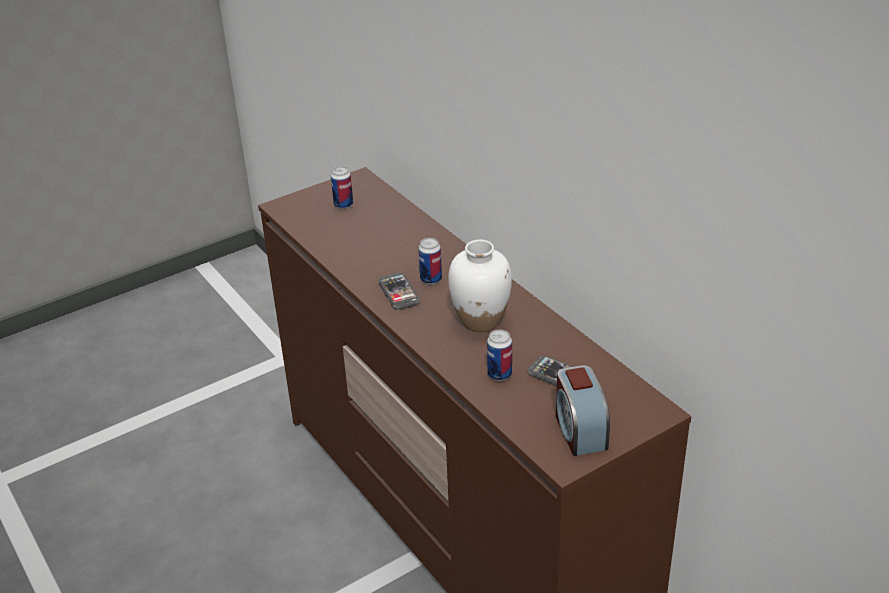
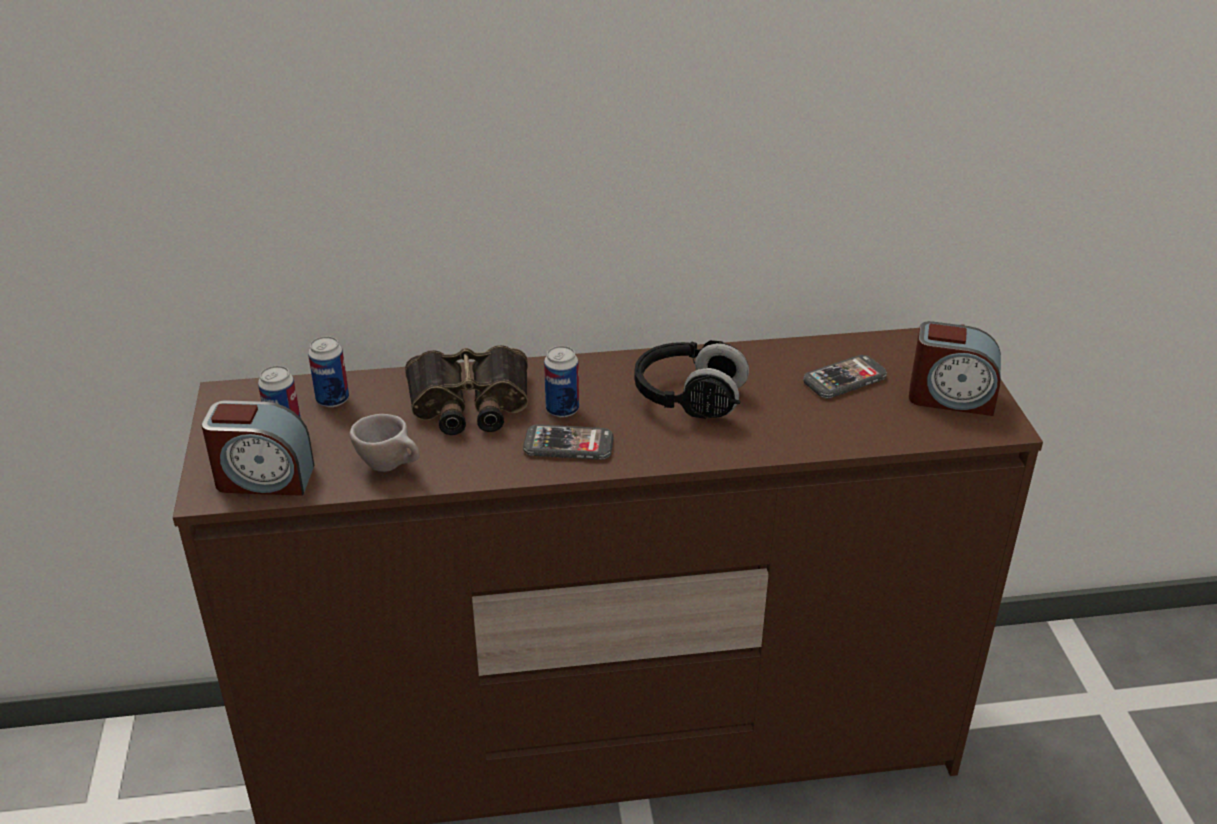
camera: 65 degrees left, 0 degrees up
white vase [448,240,512,332] -> black headphones [634,340,749,419]
can [487,329,512,381] -> can moved to [308,336,349,407]
none -> alarm clock [201,400,315,496]
none -> beige cup [350,414,420,472]
none -> binoculars [405,345,528,435]

